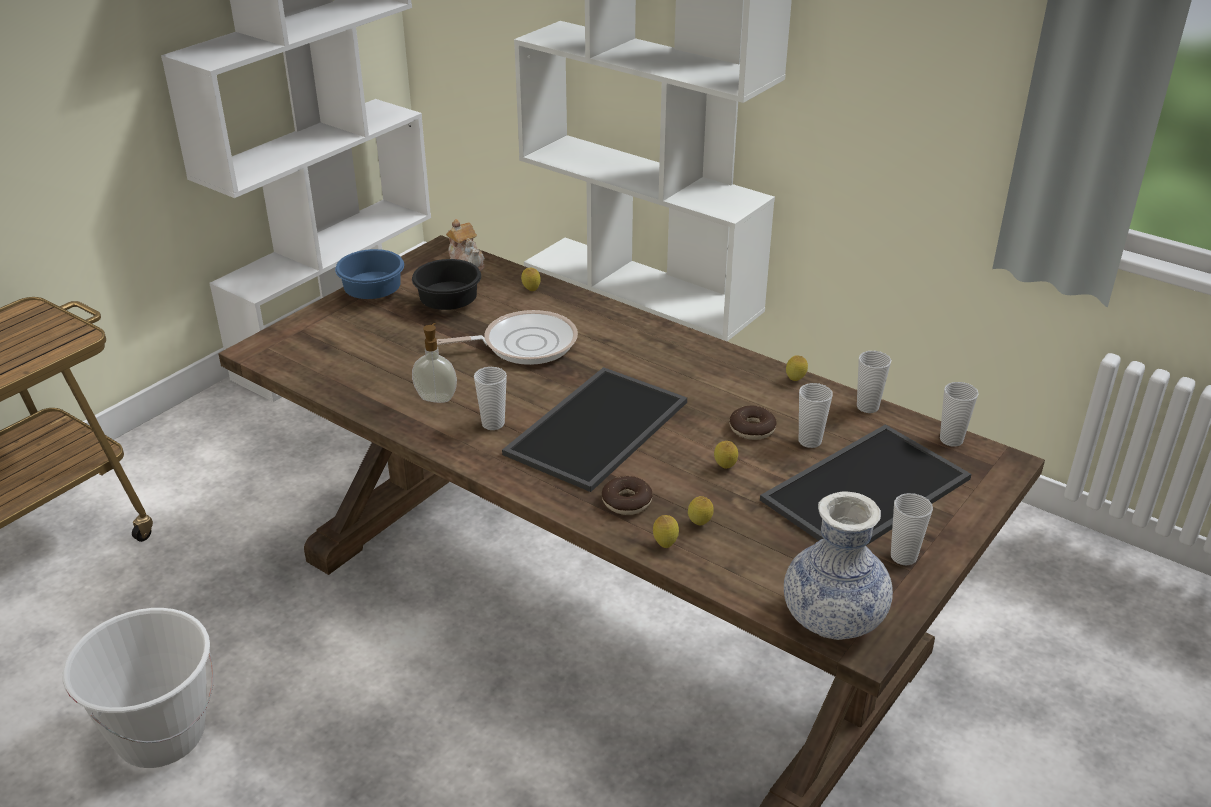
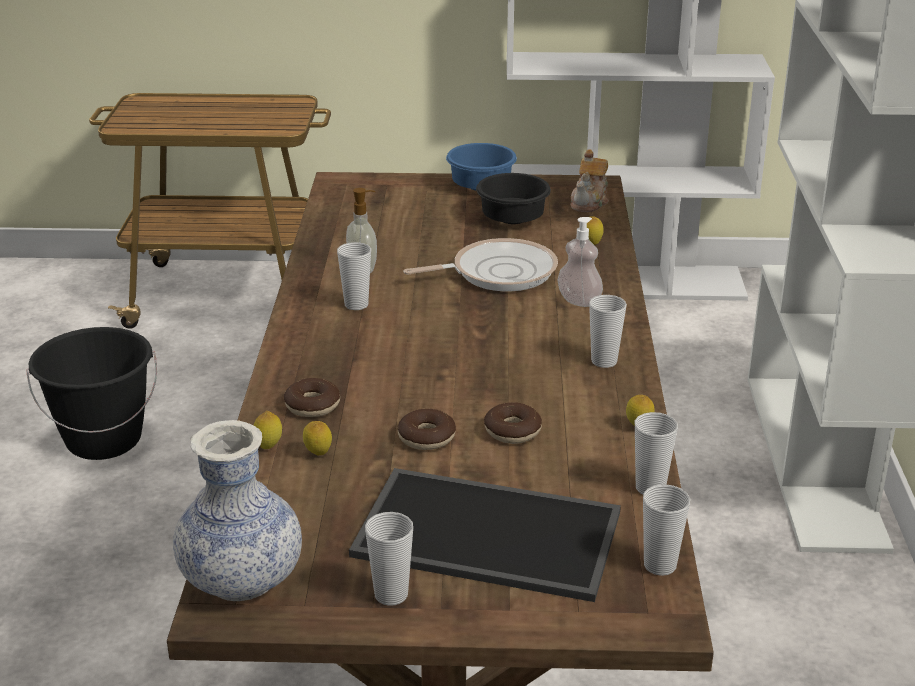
camera: 55 degrees right, 5 degrees down
white bucket [63,608,214,768] -> black bucket [26,327,157,460]
frying pan [437,310,578,365] -> frying pan turned 60 degrees counterclockwise [404,238,558,291]
tray [502,367,687,492] -> none
lemon [714,441,738,469] -> donut [398,409,456,450]
cup [799,383,833,448] -> cup moved to [589,295,627,368]
none -> soap dispenser [557,217,603,307]

